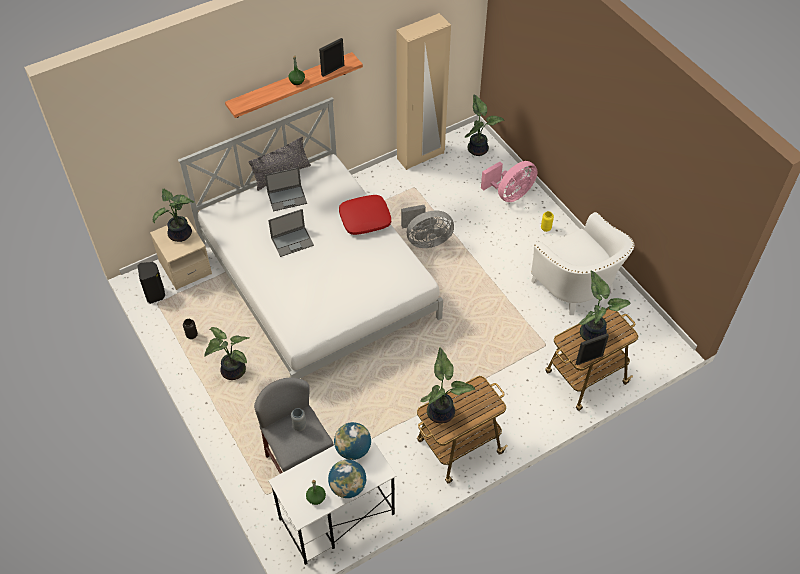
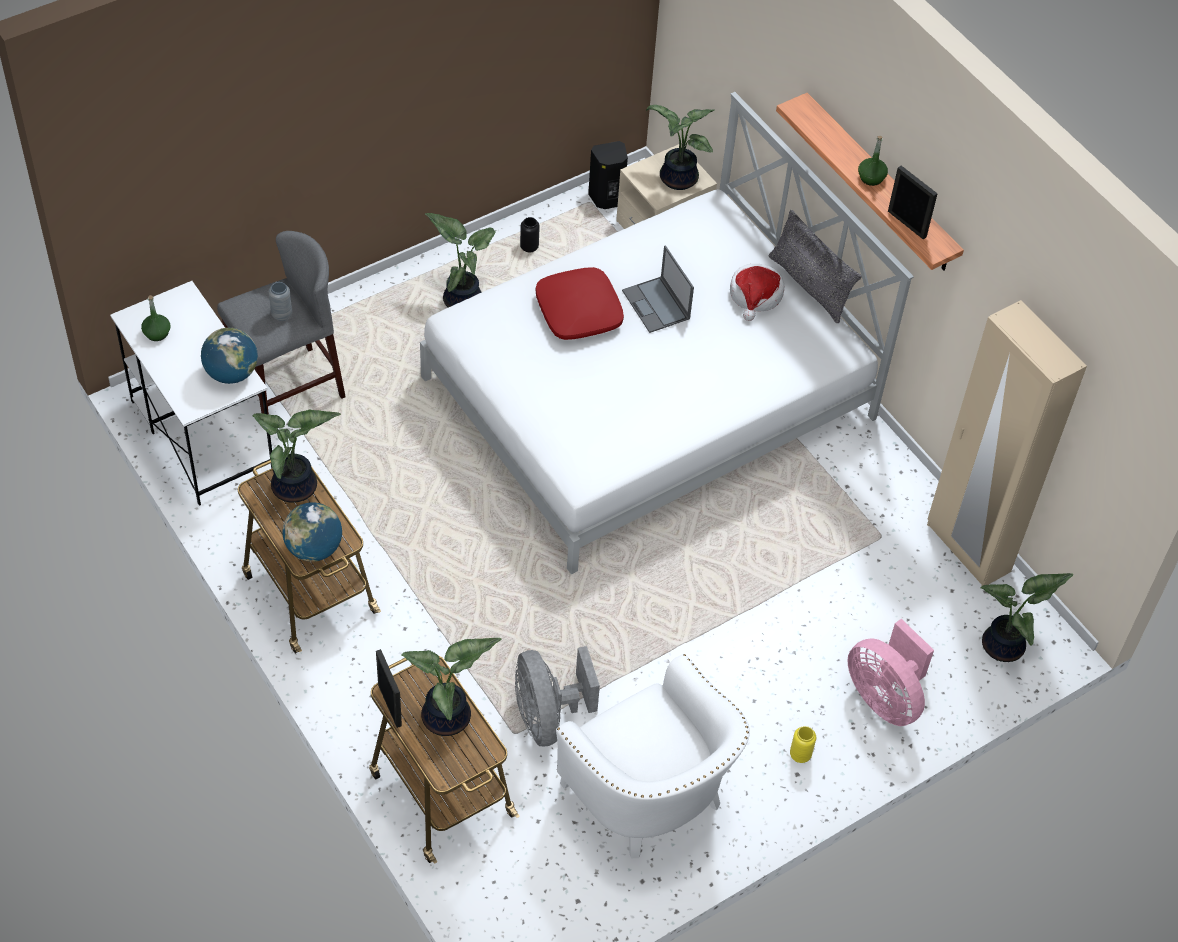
camera: 85 degrees right, 0 degrees up
laptop [265,167,307,211] -> hat [730,264,784,321]
globe [328,460,366,498] -> globe moved to [282,502,342,562]
red pillow [339,195,391,235] -> red pillow moved to [535,267,624,340]
grey fan [401,205,454,248] -> grey fan moved to [515,646,600,746]
white armchair [531,212,634,315] -> white armchair turned 90 degrees counterclockwise [556,654,750,858]

